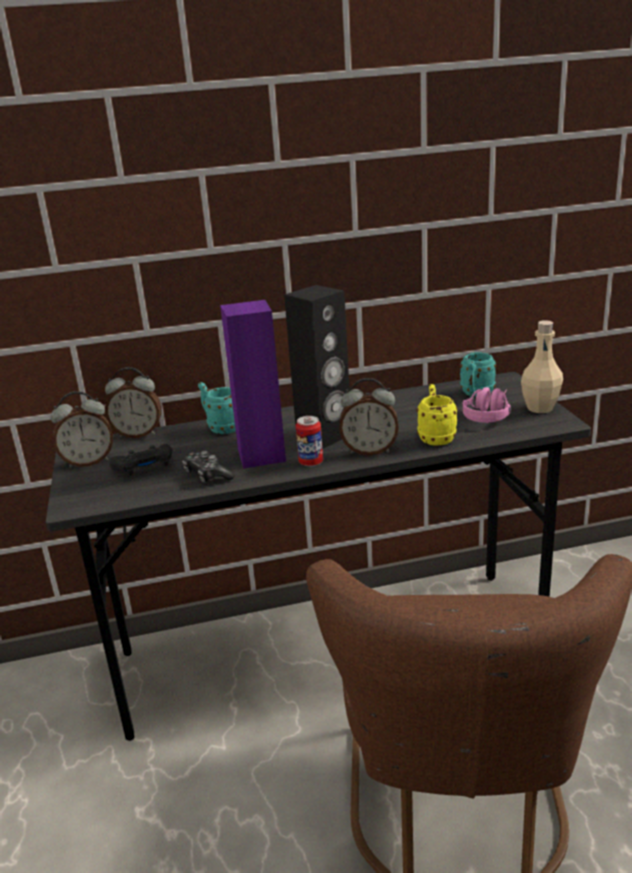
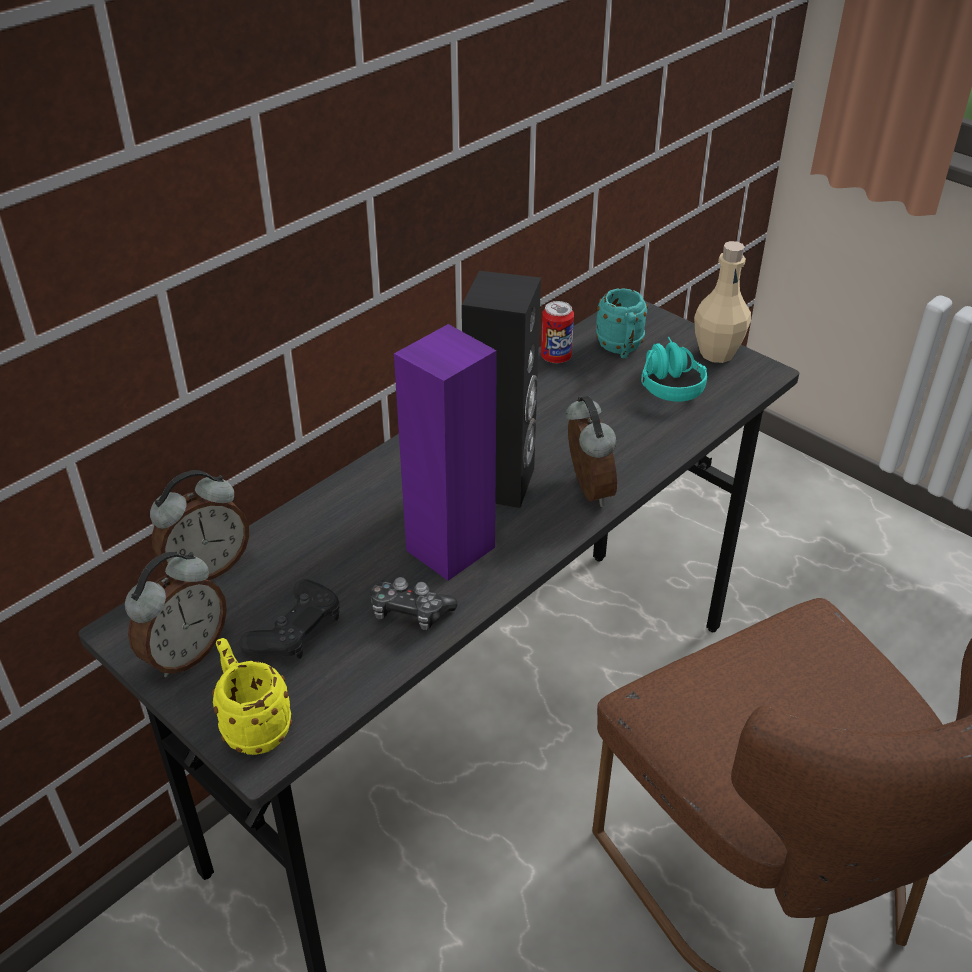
camera: 35 degrees left, 15 degrees up
turquoise mug [198,382,236,434] -> none
can [296,416,323,467] -> can moved to [541,301,574,363]
alarm clock [339,378,399,455] -> alarm clock turned 75 degrees counterclockwise [566,396,617,507]
yellow mug [416,384,458,446] -> yellow mug moved to [212,638,292,755]
pink headphones [463,387,511,423] -> turquoise headphones [641,337,707,402]

